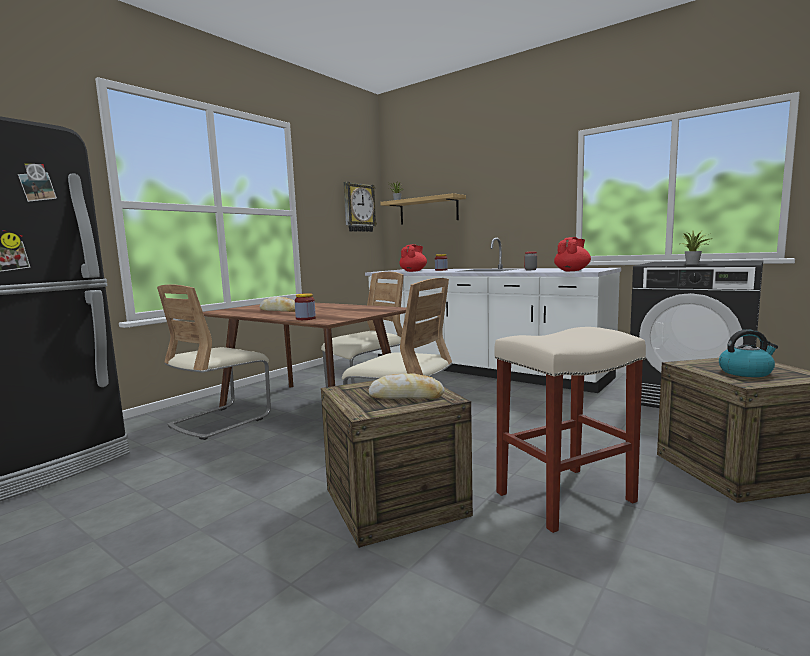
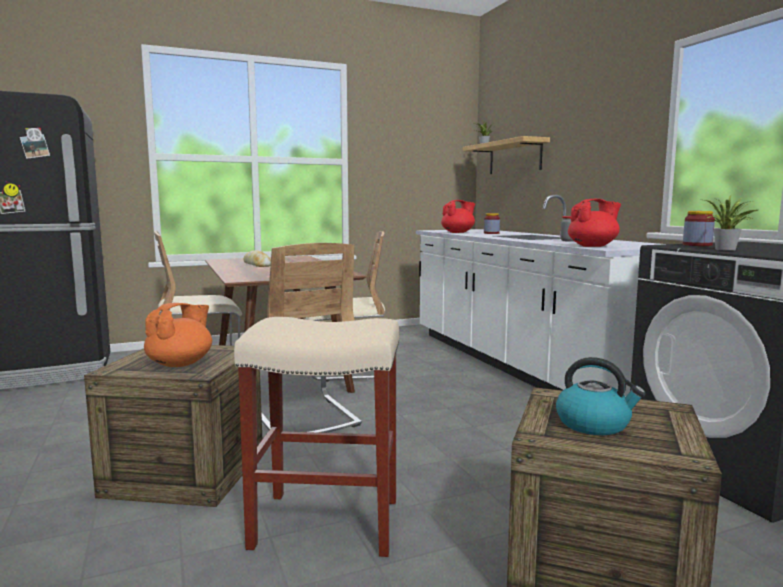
camera: 30 degrees right, 0 degrees up
jar [295,293,316,320] -> jar moved to [683,211,715,246]
wall clock [344,182,377,232] -> none
bread [368,373,445,399] -> orange teapot [144,303,212,367]

